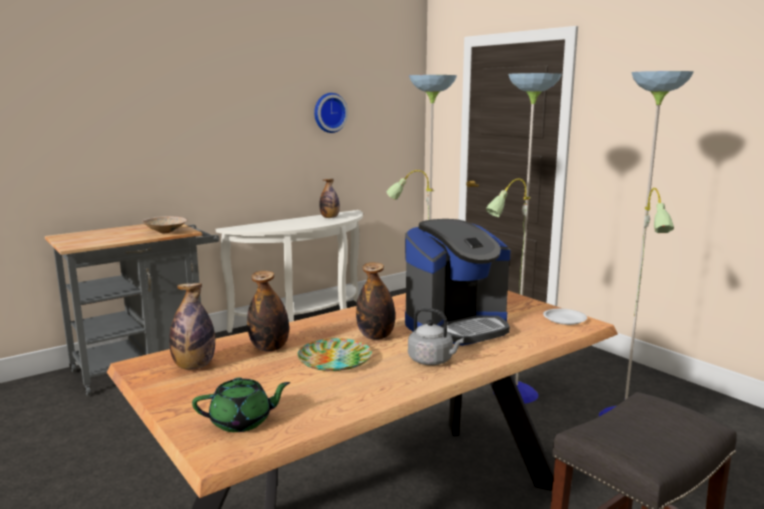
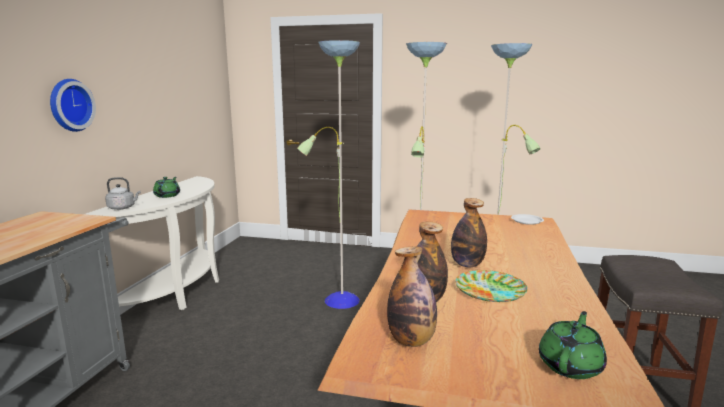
camera: 40 degrees left, 0 degrees up
beige bowl [142,216,187,233] -> none
wall clock [314,93,348,133] -> wall clock moved to [50,79,96,132]
bottle [319,179,340,218] -> none
coffee machine [405,219,511,346] -> none
grey kettle [408,308,464,365] -> grey kettle moved to [105,177,141,210]
none -> green teapot [153,177,180,198]

